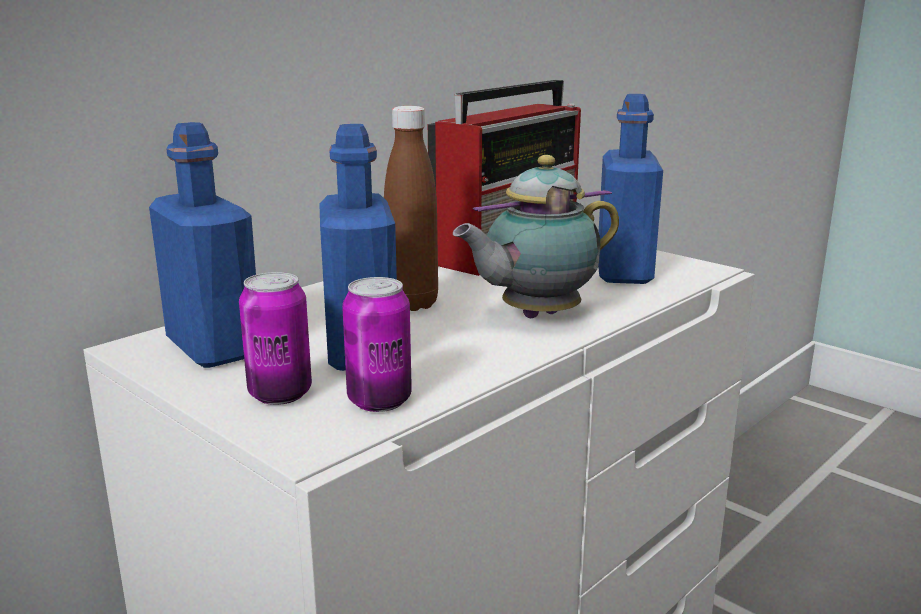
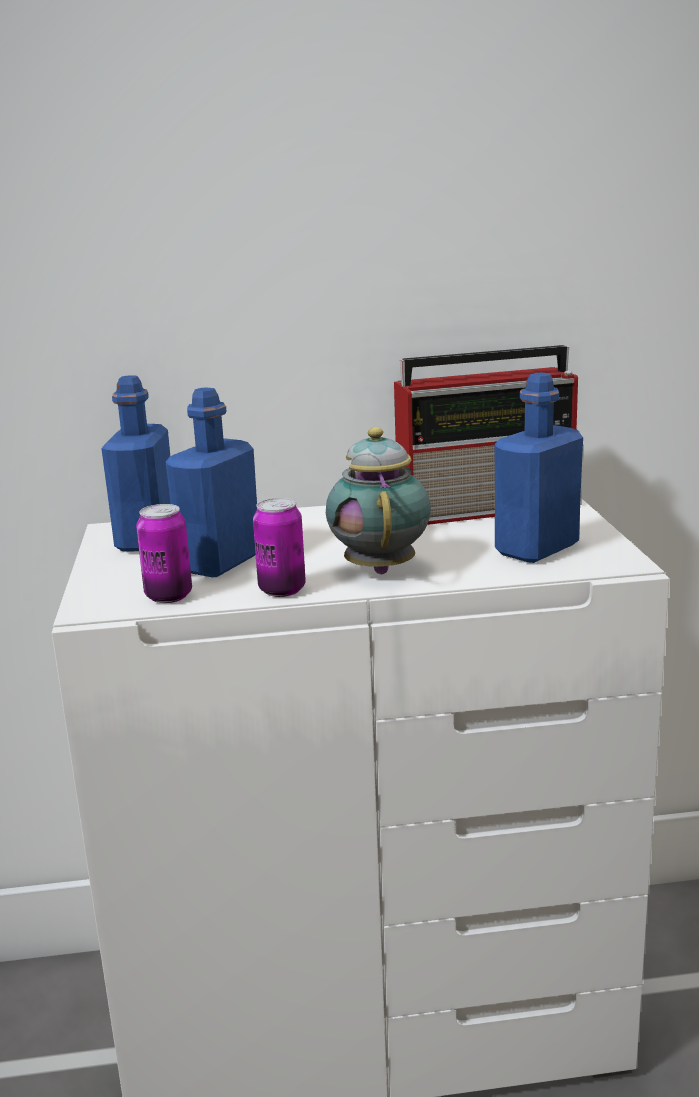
camera: 40 degrees right, 0 degrees up
can [239,272,312,405] -> can moved to [253,498,306,597]
brown bottle [384,106,438,311] -> none
teapot [453,155,619,318] -> teapot turned 75 degrees clockwise [326,427,431,574]

